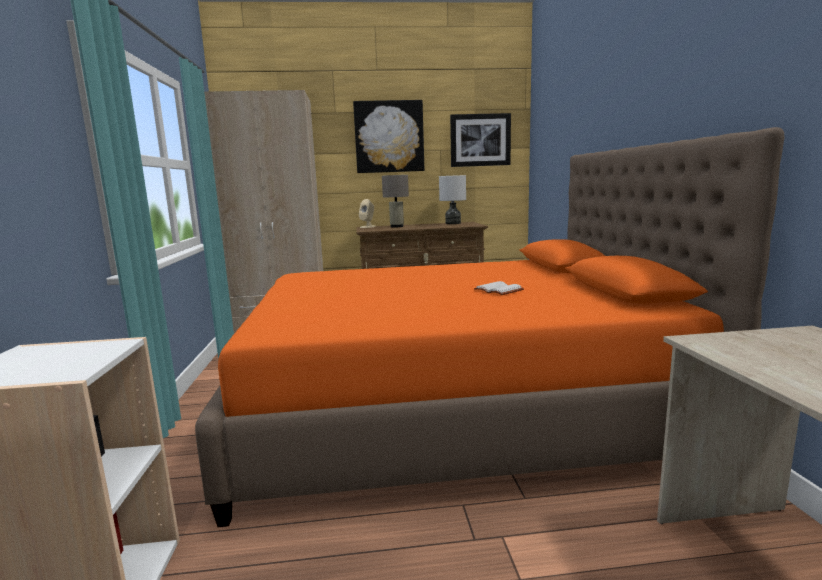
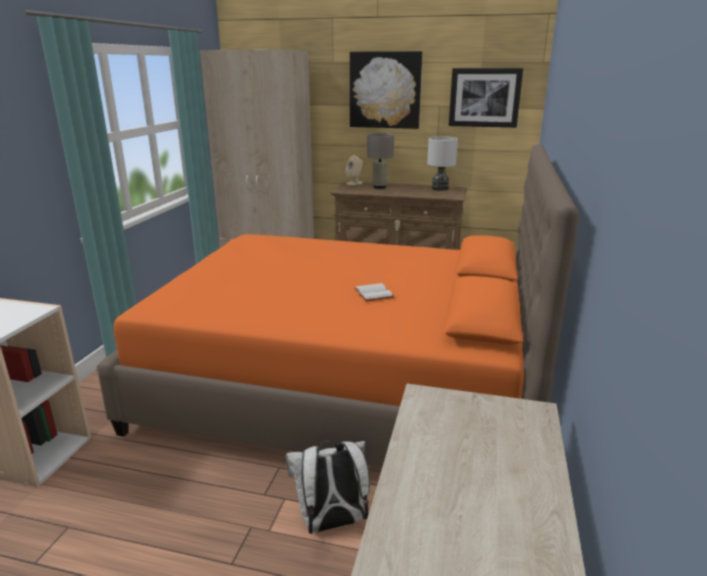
camera: 20 degrees right, 10 degrees up
none -> white backpack [285,441,370,534]

